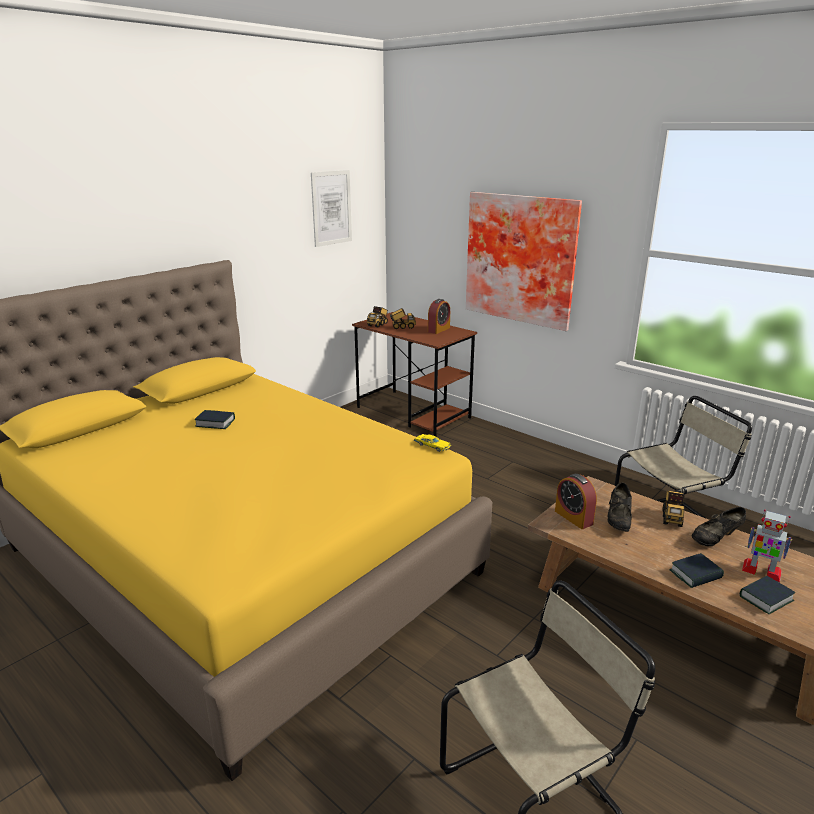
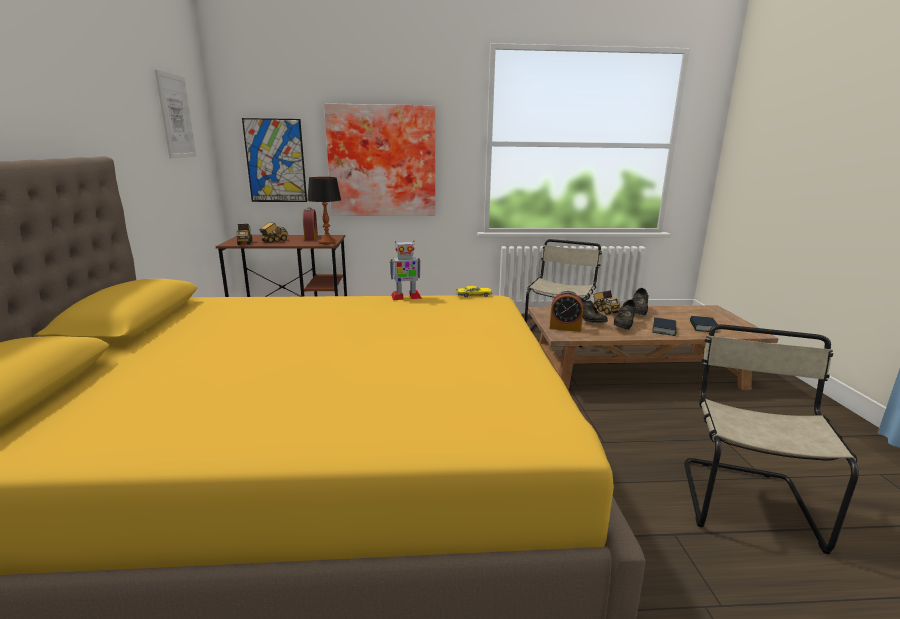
camera: 45 degrees left, 5 degrees down
book [194,410,235,429] -> none
toy robot [742,510,792,582] -> toy robot moved to [390,241,422,300]
none -> picture [242,118,307,202]
none -> table lamp [307,177,341,244]
none -> black shoe [614,299,636,330]

